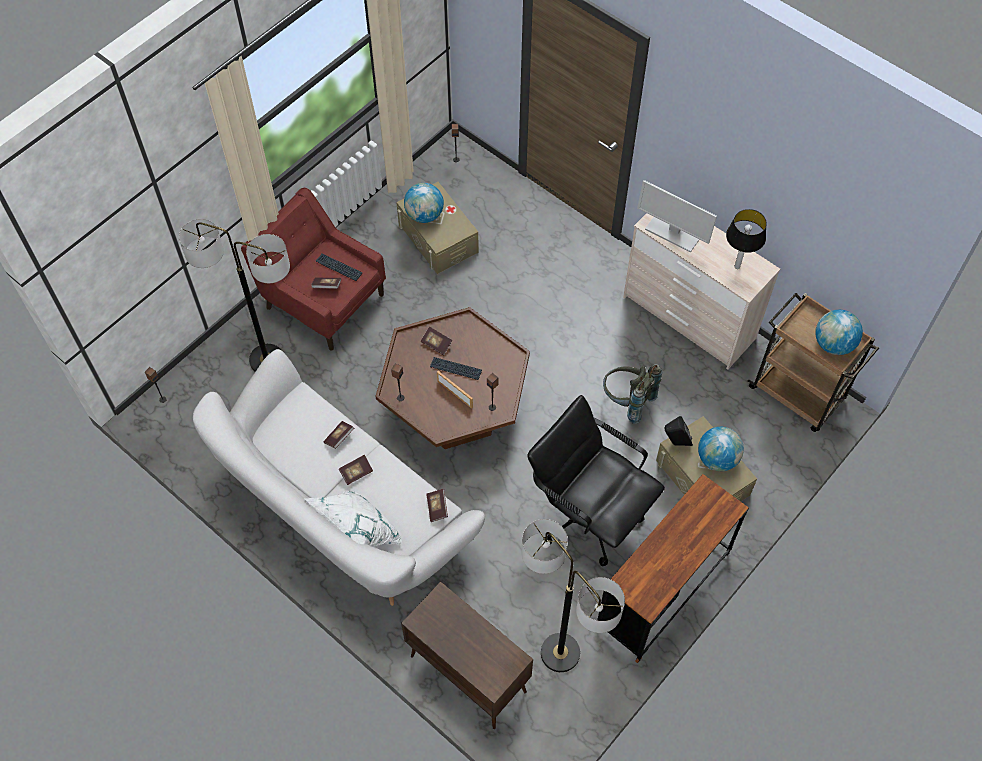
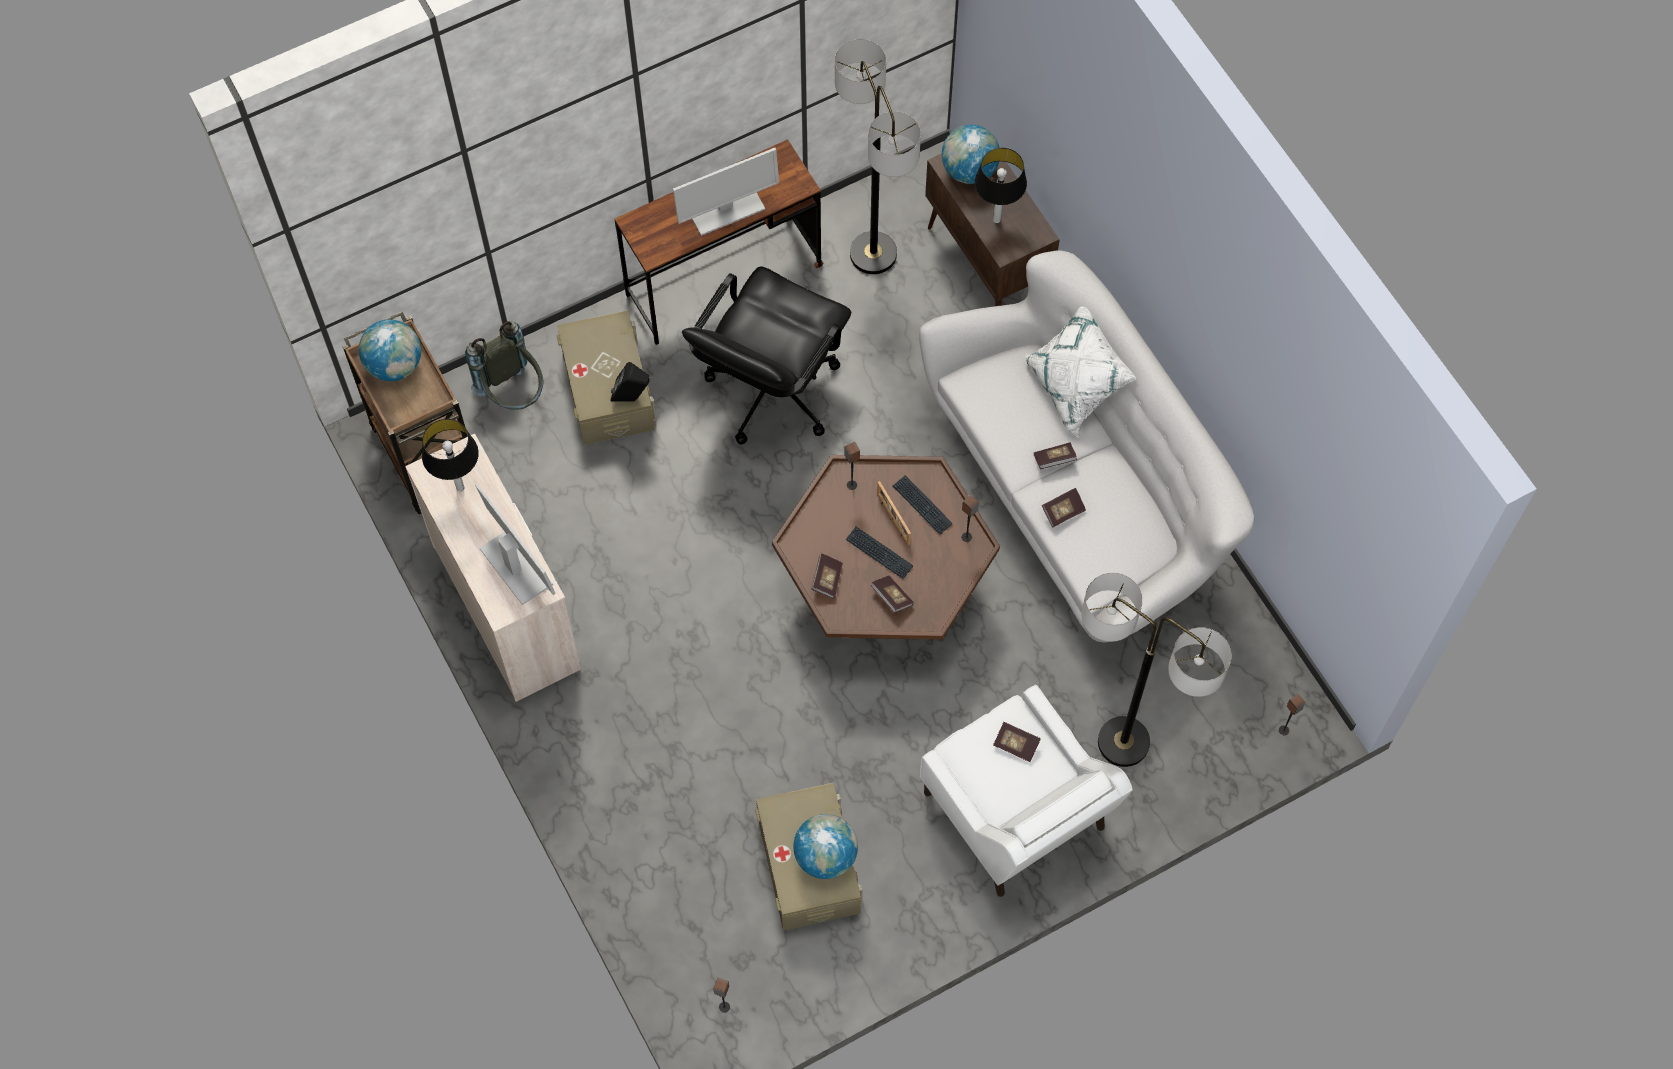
camera: 160 degrees left, 5 degrees up
red armchair [241,188,386,351] -> white armchair [920,685,1133,897]
keyboard [315,254,363,281] -> keyboard moved to [893,475,953,534]
book [426,489,448,522] -> book moved to [811,553,843,598]
black office chair [527,395,665,566] -> black office chair turned 60 degrees clockwise [682,266,851,445]
grey backpack [603,364,662,424] -> grey backpack moved to [465,321,543,410]
globe [698,427,744,471] -> globe moved to [942,125,1000,184]
none -> monitor [673,148,779,236]
none -> table lamp [975,148,1027,223]

